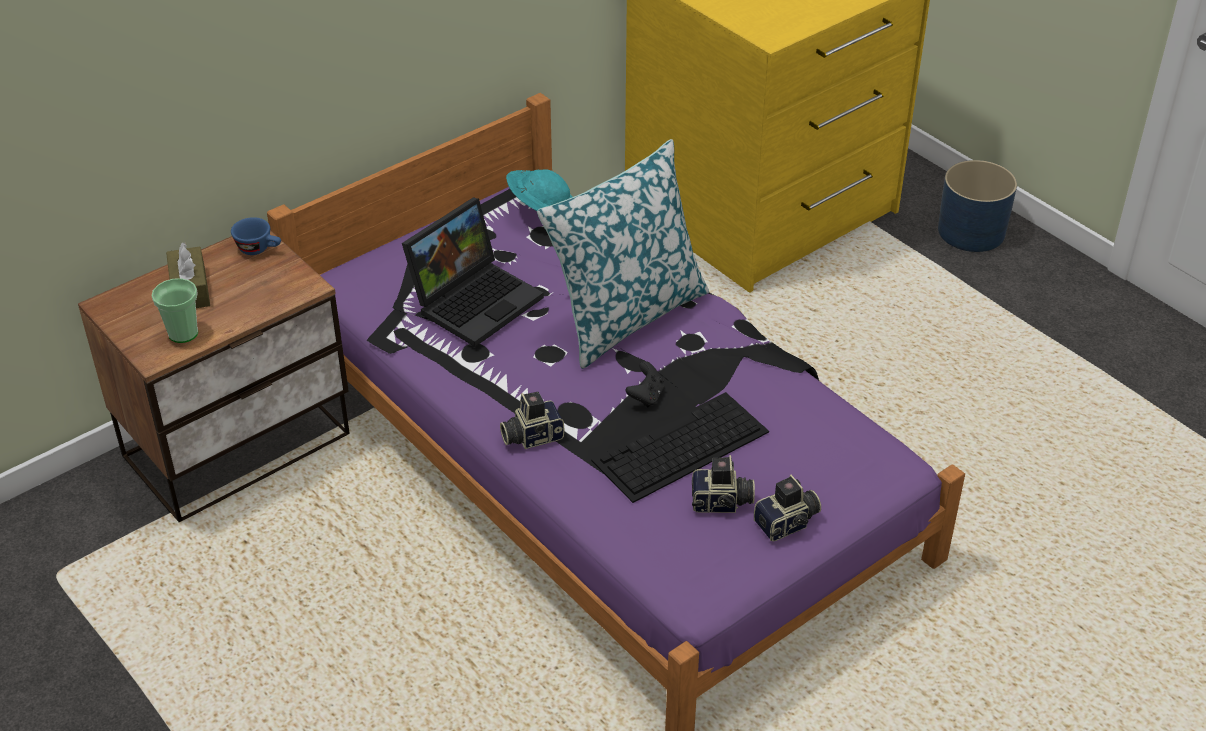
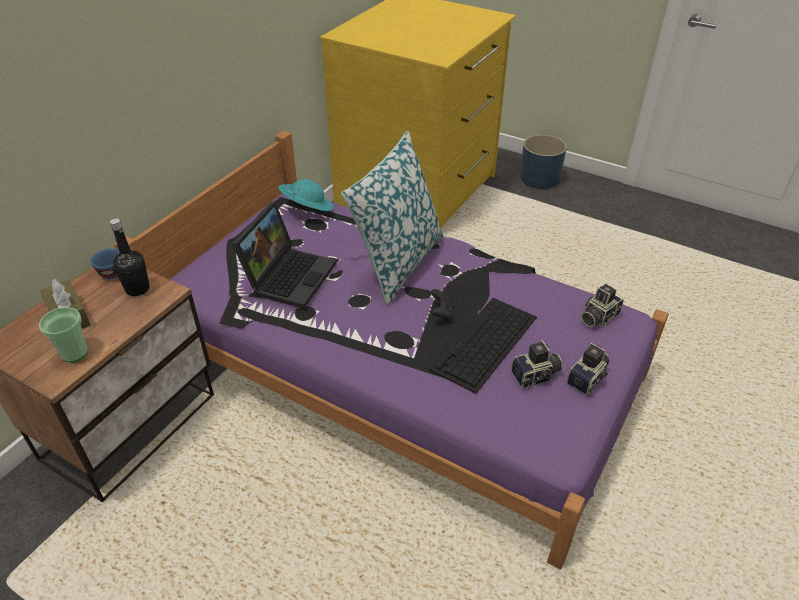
camera: 20 degrees left, 0 degrees up
camera [500,392,565,449] -> camera moved to [581,284,624,327]
none -> black bottle [110,219,150,296]

